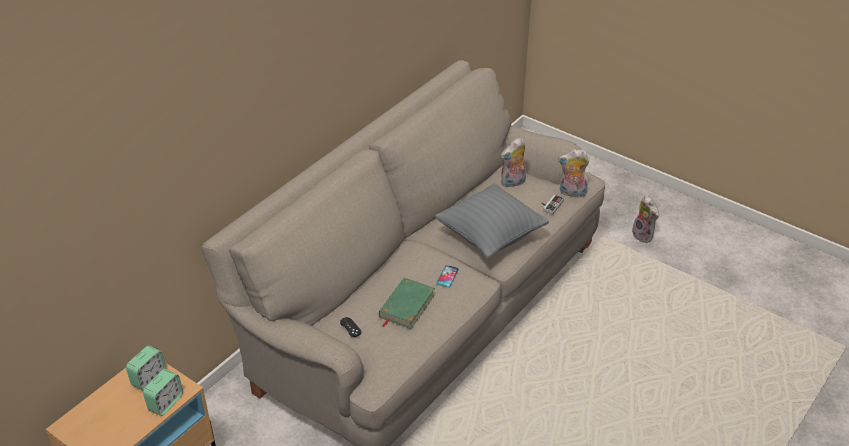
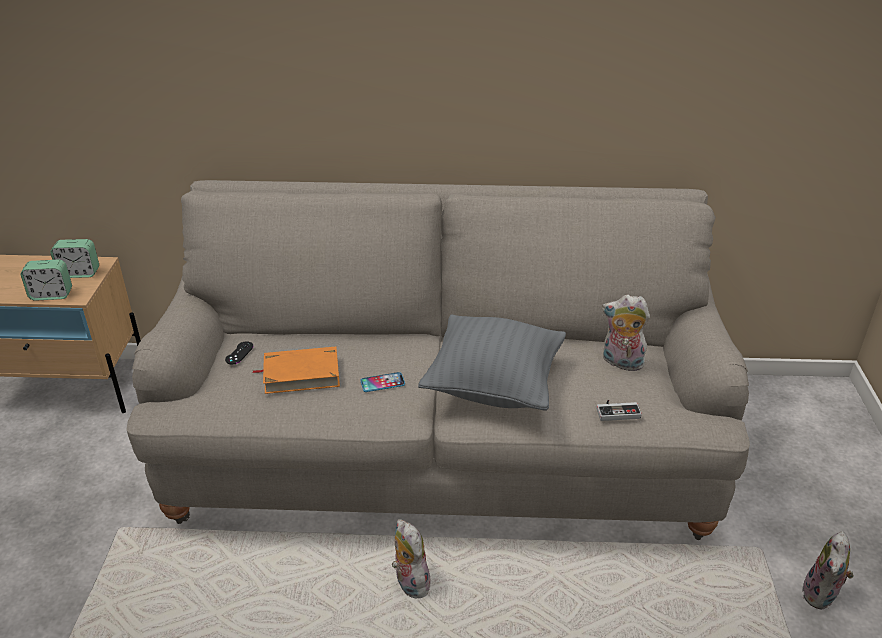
camera: 55 degrees right, 5 degrees down
green book [379,278,435,329] -> orange book [252,347,340,394]
plush toy [558,149,589,197] -> plush toy moved to [392,519,432,598]

